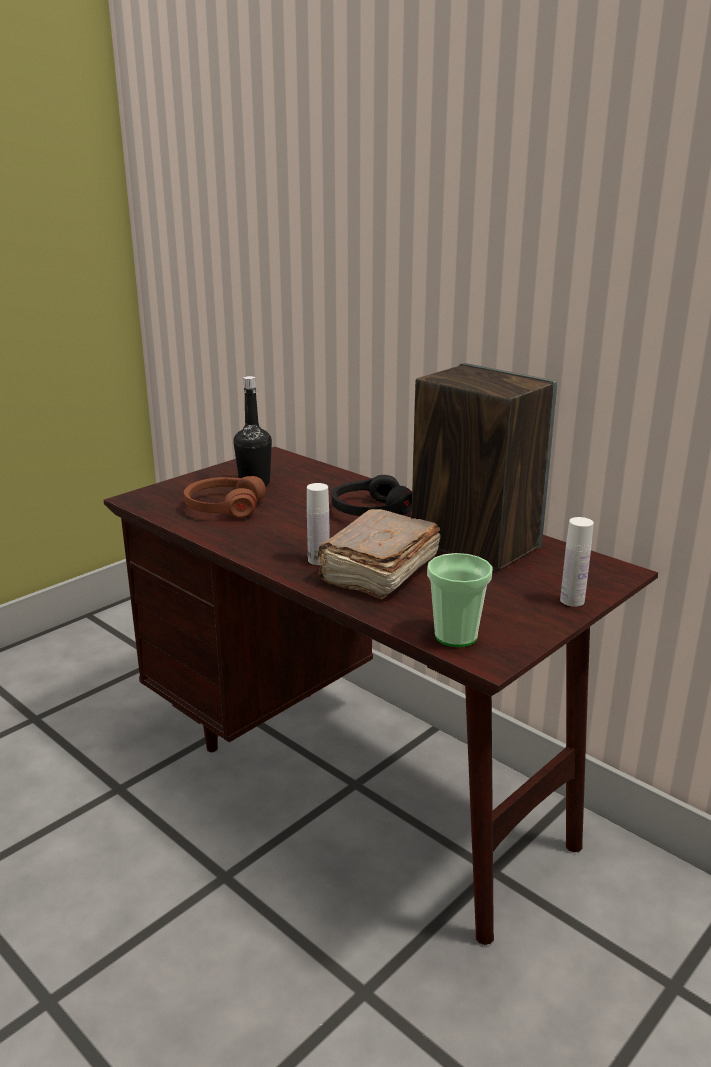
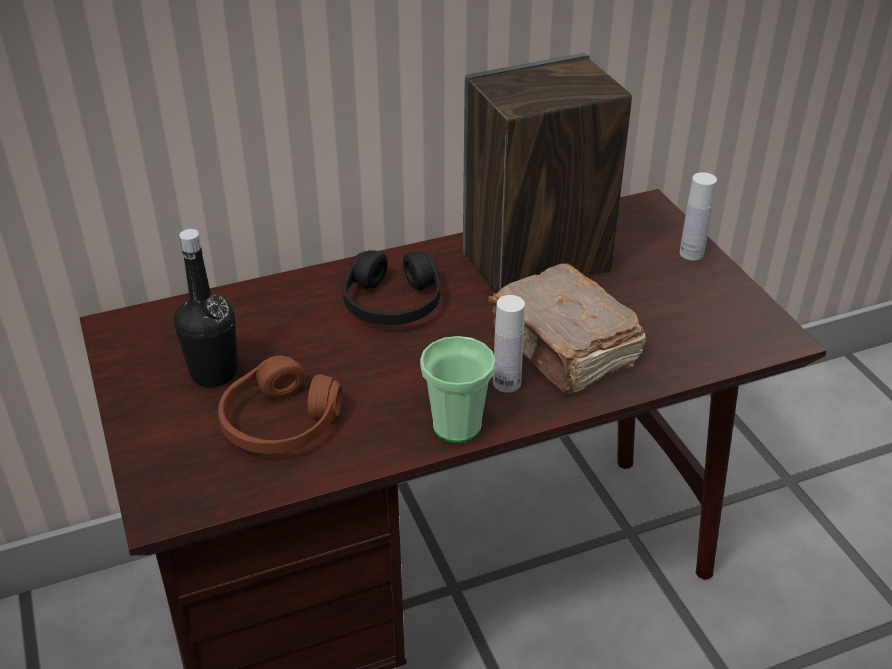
camera: 65 degrees left, 15 degrees up
cup [427,553,493,647] -> cup moved to [420,336,495,443]

